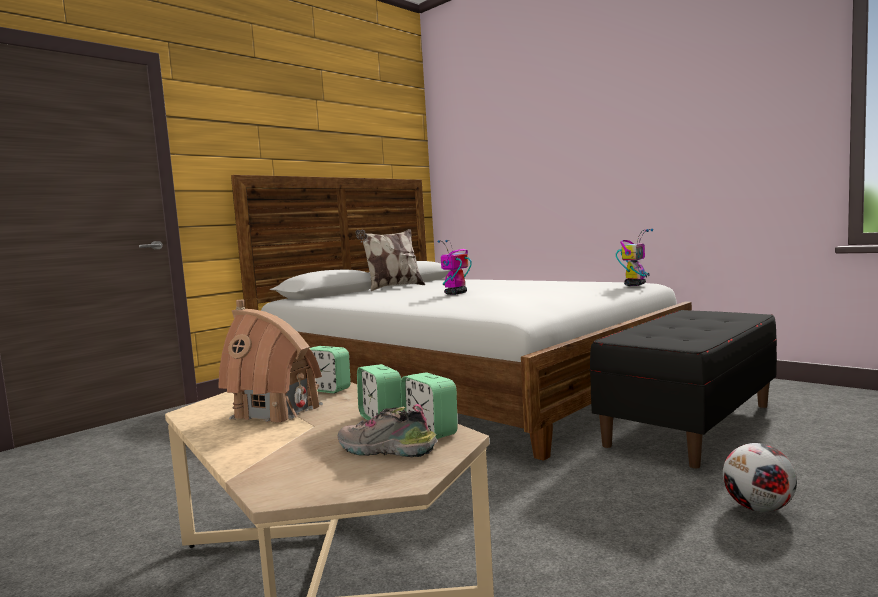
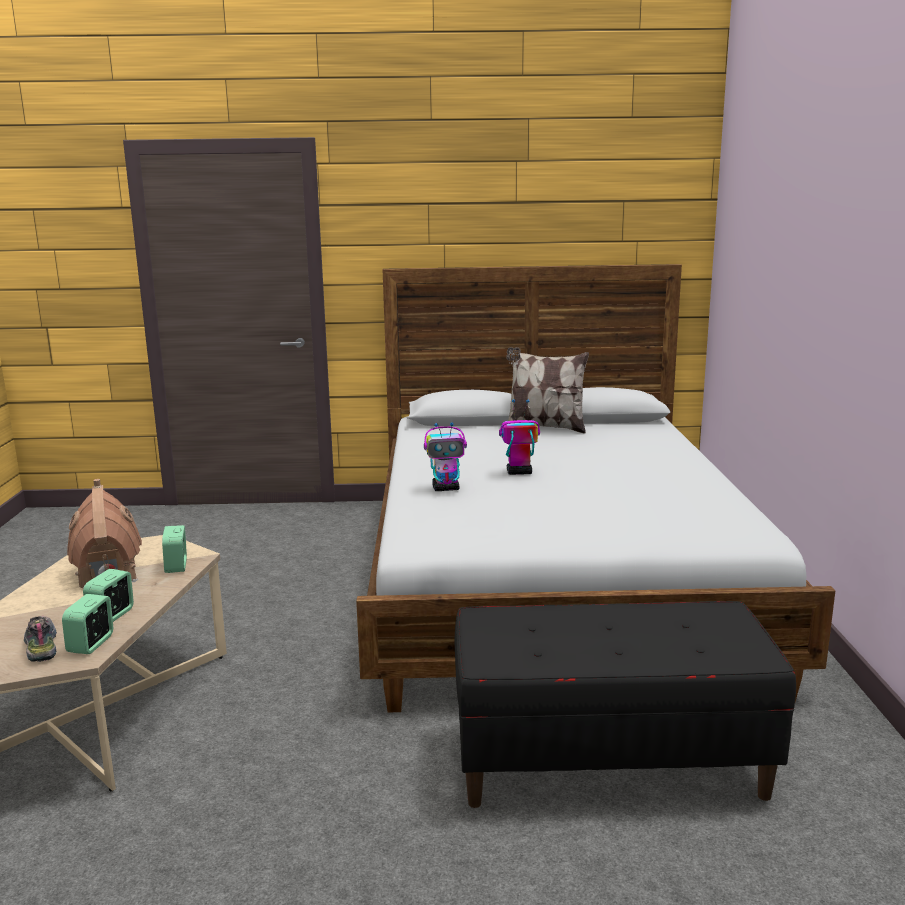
camera: 45 degrees right, 10 degrees up
toy robot [616,229,653,286] -> toy robot moved to [424,423,467,491]
football [723,443,797,512] -> none

